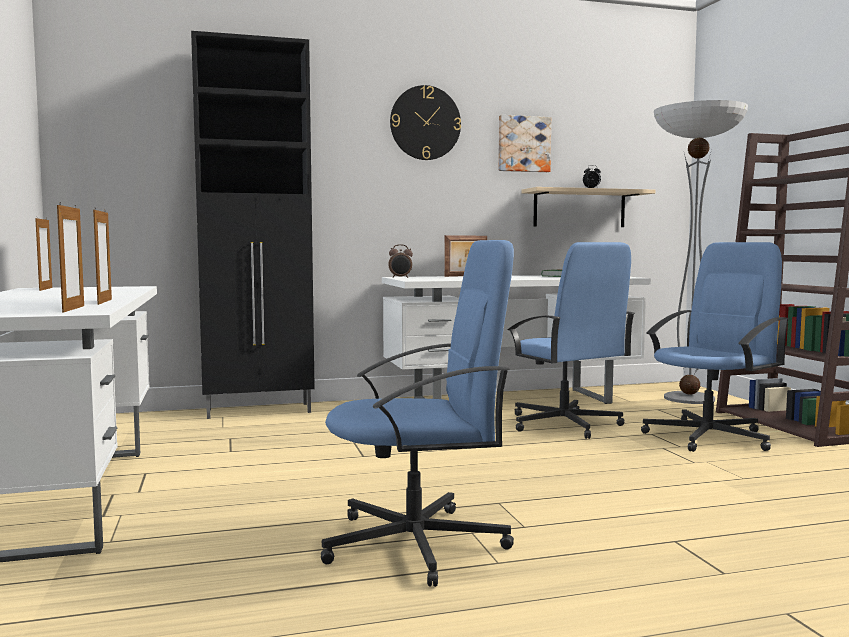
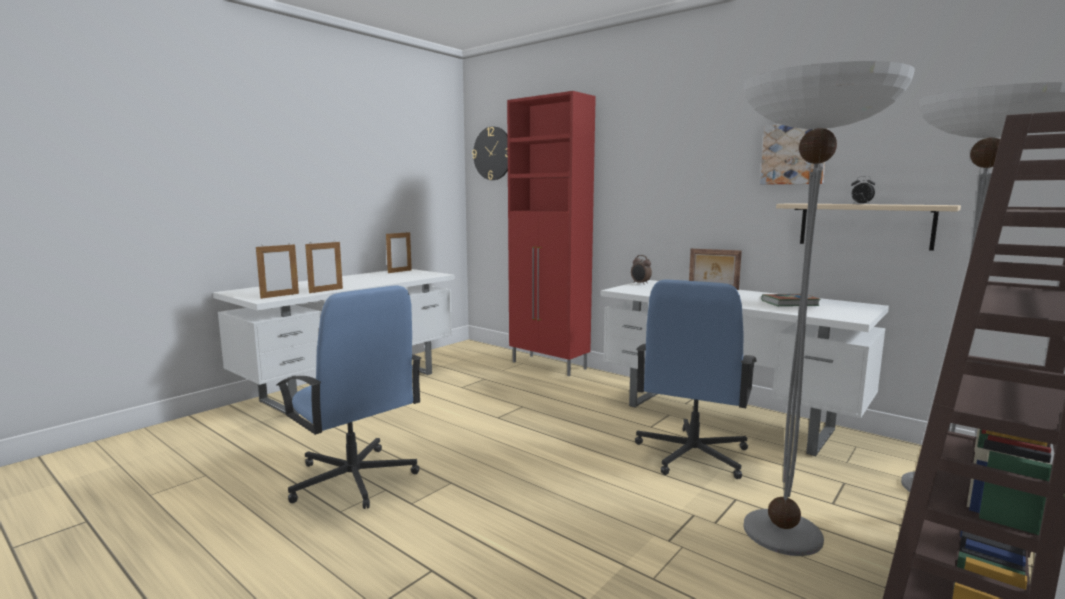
camera: 55 degrees right, 5 degrees up
black cabinet [191,31,315,419] -> red cabinet [507,91,596,376]
wall clock [390,85,461,160] -> wall clock moved to [472,126,508,180]
blue office chair [641,242,790,452] -> floor lamp [744,61,915,556]

